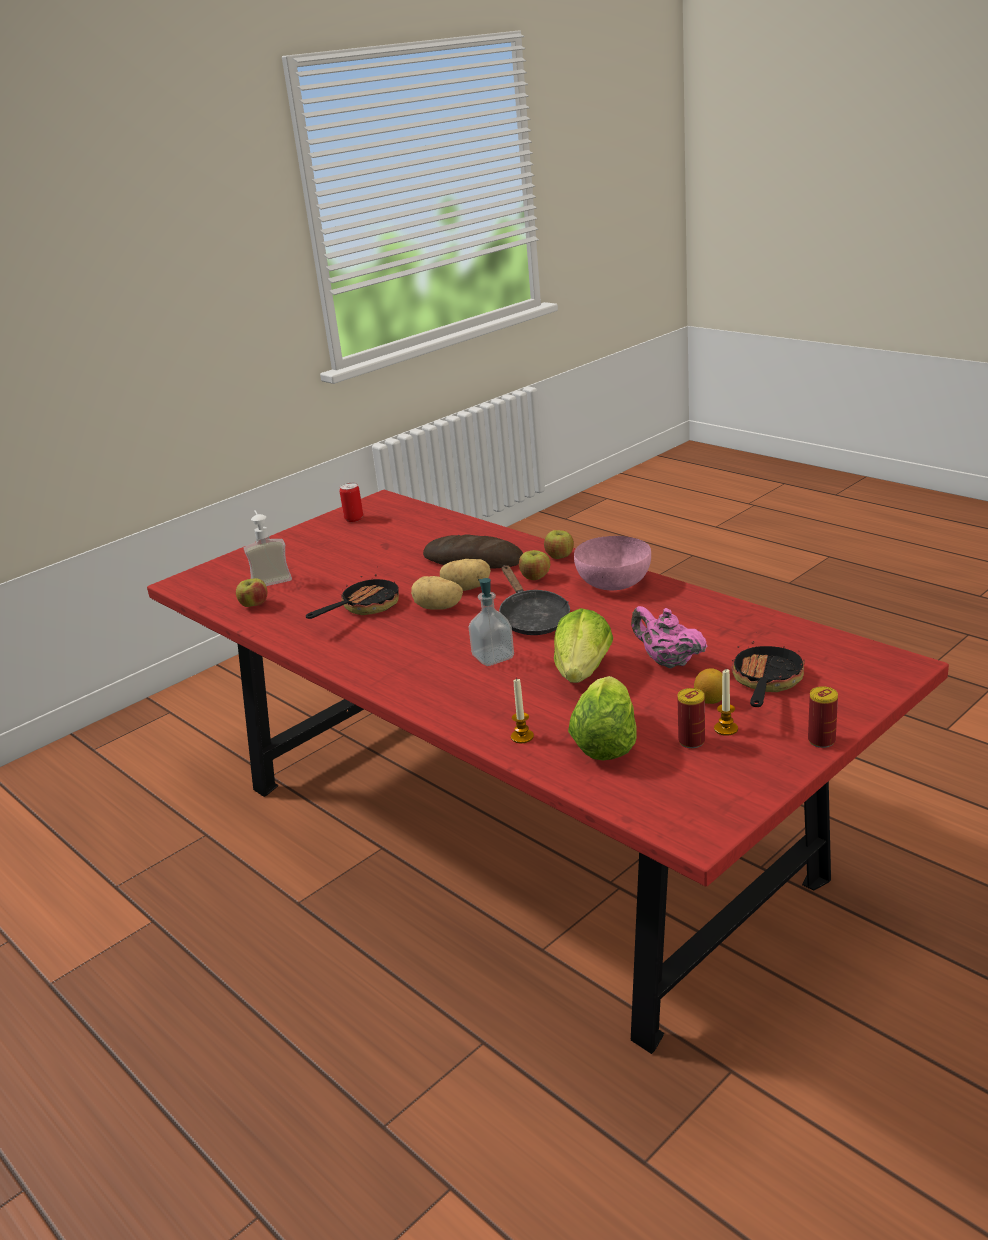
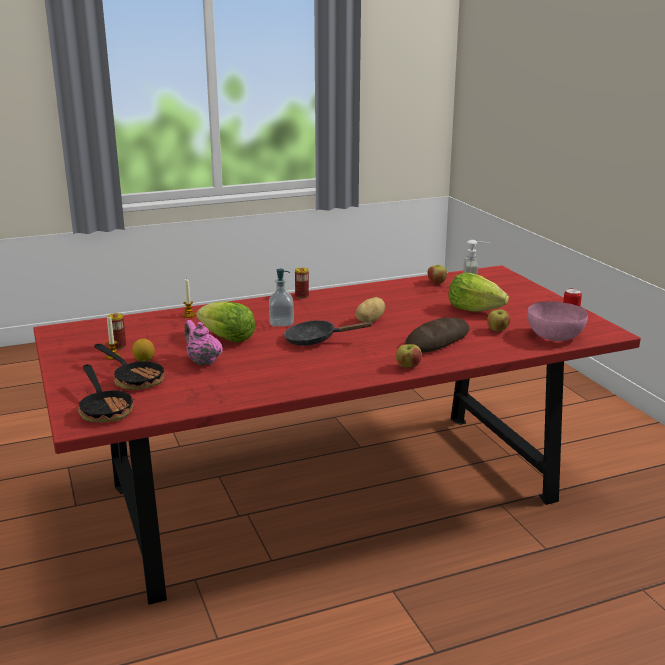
camera: 110 degrees right, 5 degrees down
frying pan [306,574,399,619] -> frying pan moved to [77,364,135,423]
potato [440,559,491,591] -> none
apple [519,550,550,580] -> apple moved to [487,309,510,331]
lettuce [568,676,637,760] -> lettuce moved to [448,273,509,312]
pink bowl [574,536,651,590] -> pink bowl moved to [528,301,588,341]
pink teapot [631,606,707,668] -> pink teapot turned 105 degrees counterclockwise [184,320,223,365]
can [808,686,838,748] -> can moved to [295,268,309,299]

